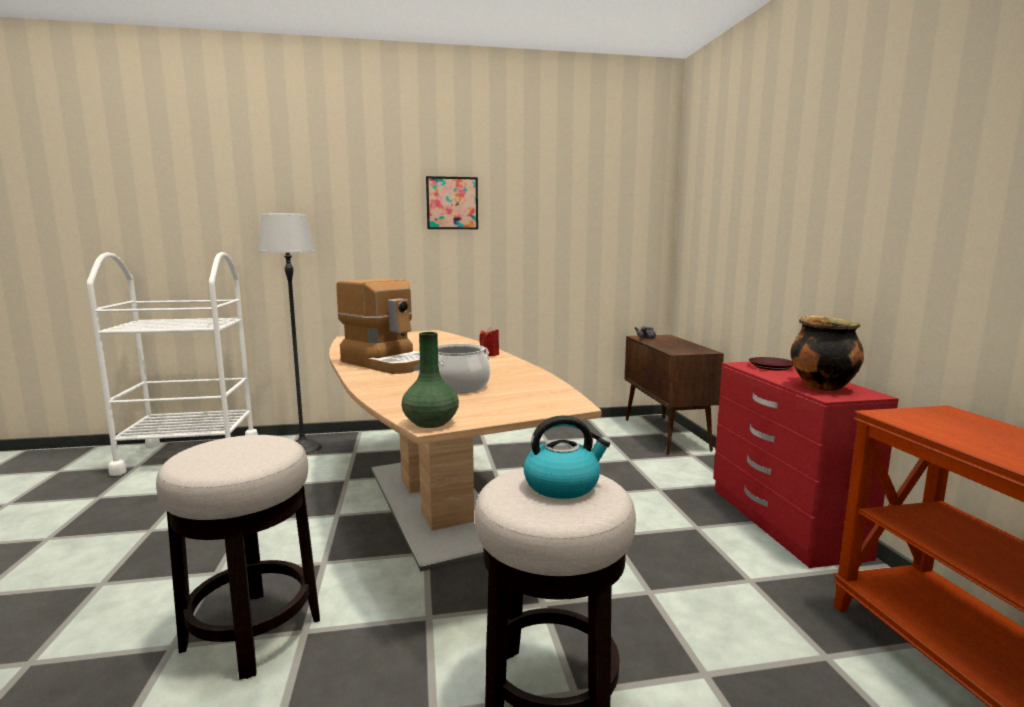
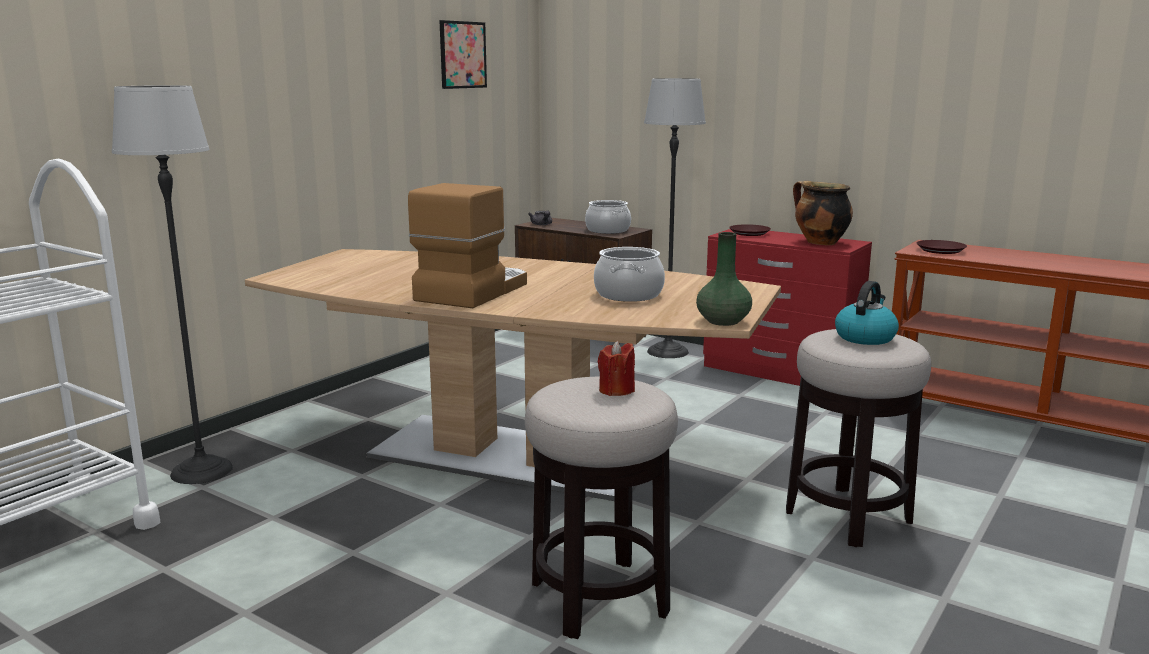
camera: 45 degrees left, 5 degrees up
coffee machine [336,278,420,374] -> coffee machine turned 60 degrees counterclockwise [408,183,527,308]
picture [426,176,478,229] -> picture moved to [439,20,487,89]
red candle [479,327,499,356] -> red candle moved to [598,341,635,396]
none -> cooking pot [585,200,631,234]
none -> floor lamp [644,78,706,358]
none -> brown plate [916,240,967,254]

